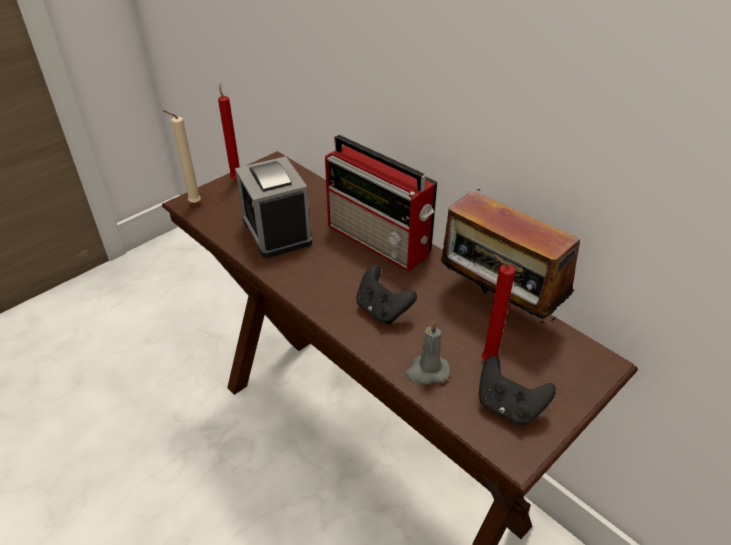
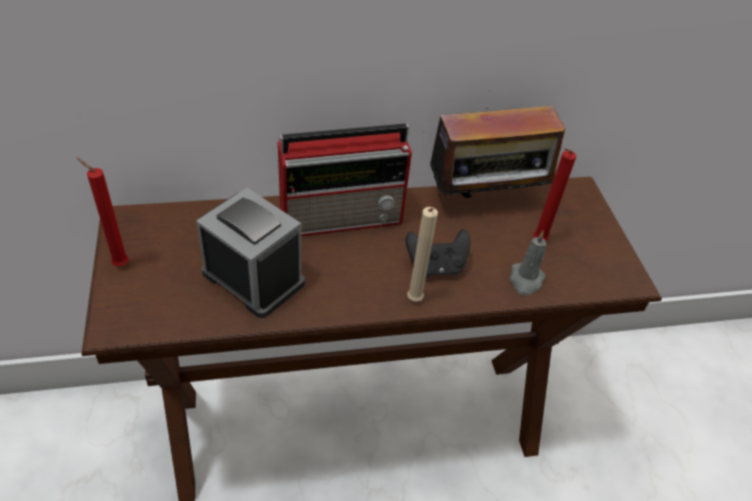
camera: 60 degrees left, 5 degrees up
beige candle [162,110,201,203] -> beige candle moved to [407,207,438,301]
alarm clock [235,156,312,258] -> alarm clock turned 150 degrees counterclockwise [196,188,305,318]
black game controller [479,356,556,425] -> none

